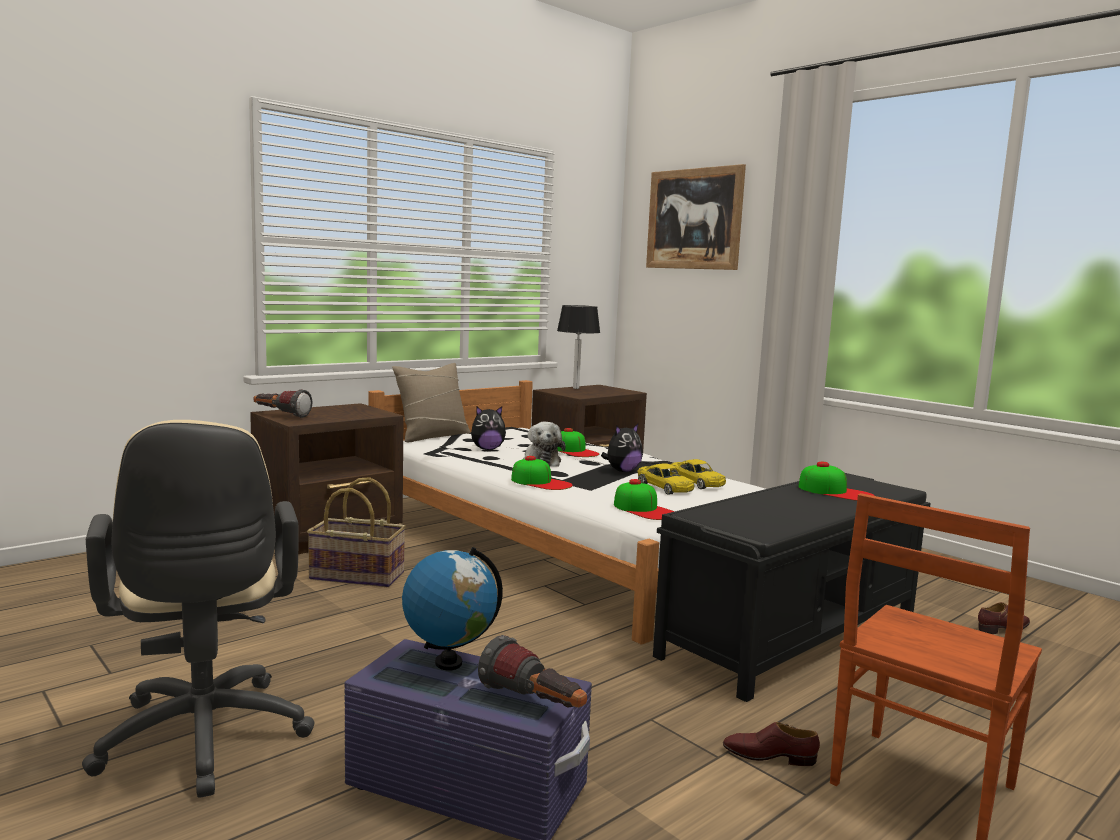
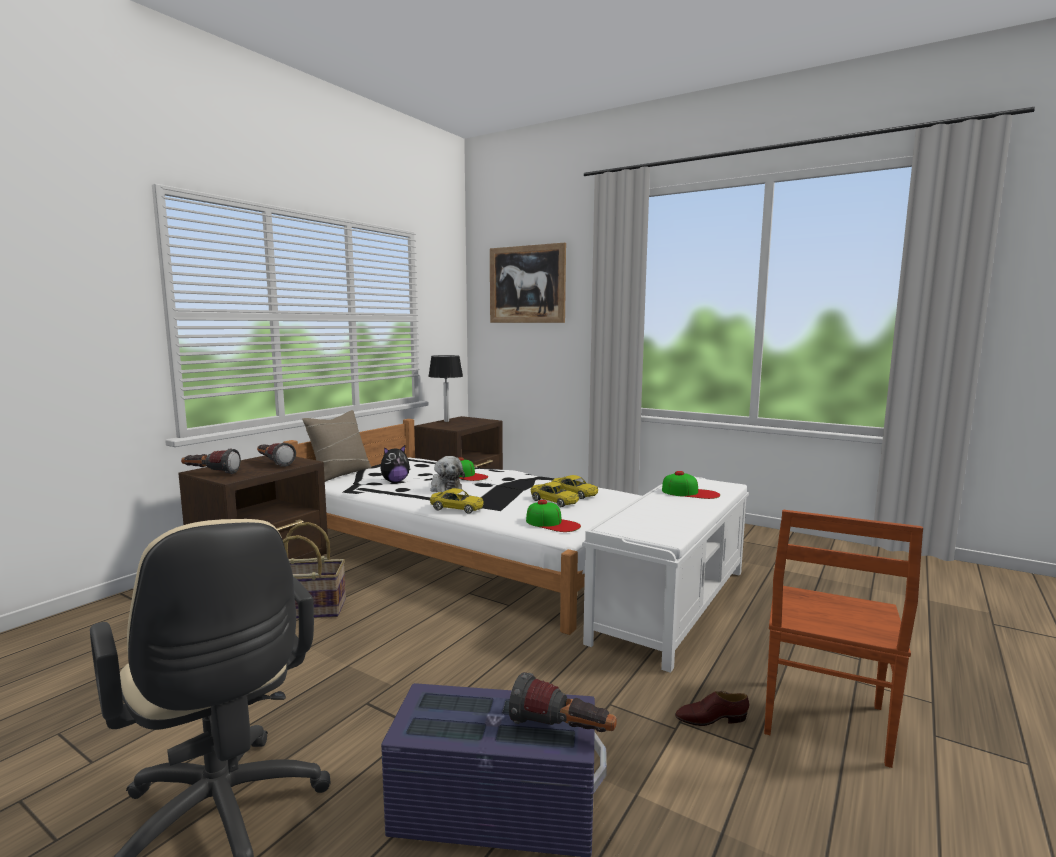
camera: 15 degrees left, 0 degrees up
globe [402,547,503,671] -> none
cap [511,456,573,490] -> yellow toy car [430,488,484,514]
plush toy [601,424,643,472] -> none
black bench [653,473,931,702] -> white bench [582,477,749,673]
brown shoe [978,602,1030,634] -> none
none -> flashlight [257,442,296,467]

